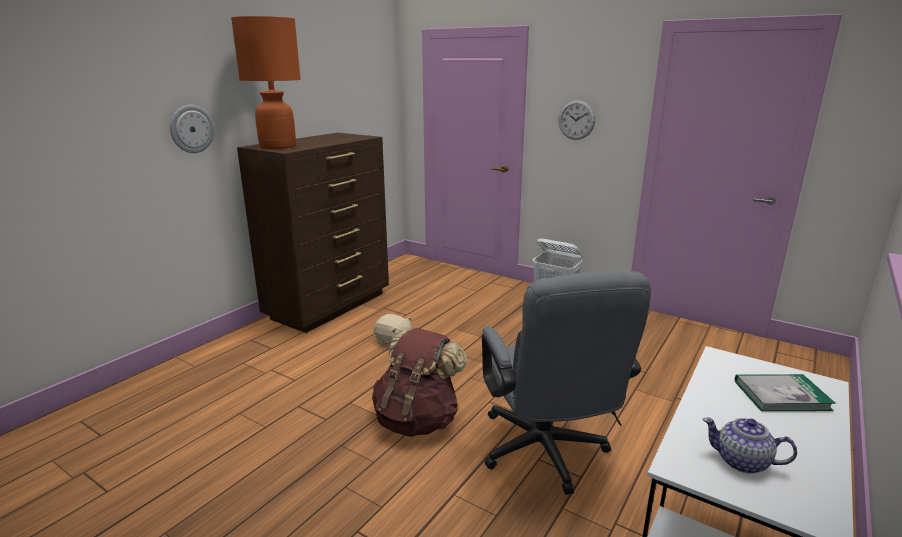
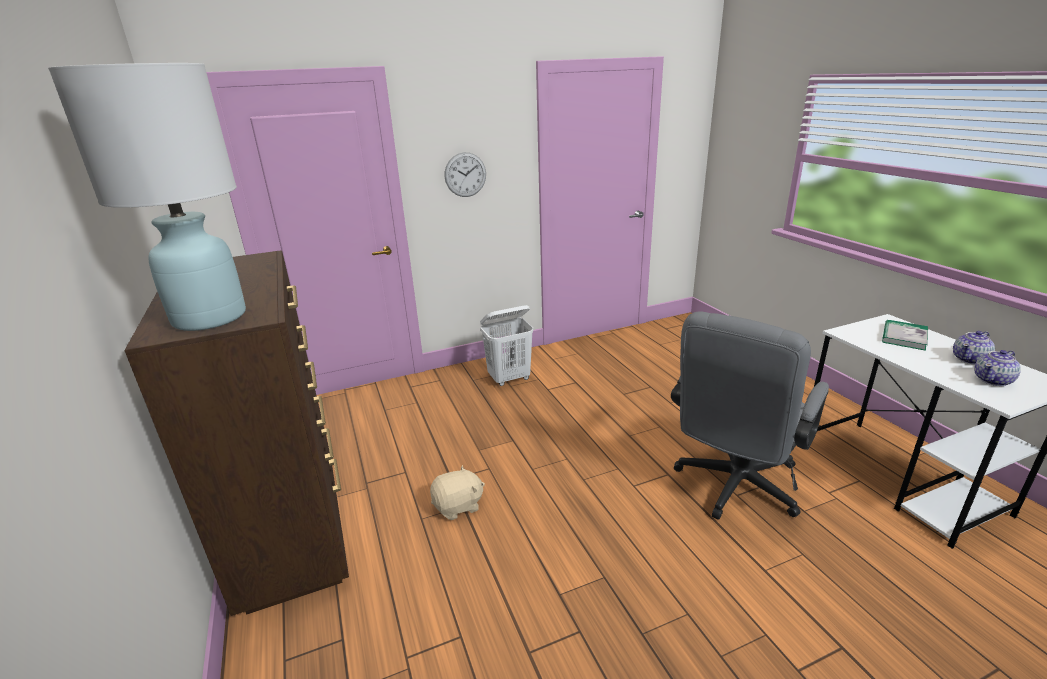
camera: 55 degrees left, 5 degrees up
wall clock [170,105,214,153] -> none
orange table lamp [231,16,301,149] -> white table lamp [48,63,246,331]
brown backpack [372,328,467,437] -> none
grey office chair [482,271,651,495] -> grey office chair turned 105 degrees clockwise [671,311,829,520]
none -> teapot [953,331,995,365]

